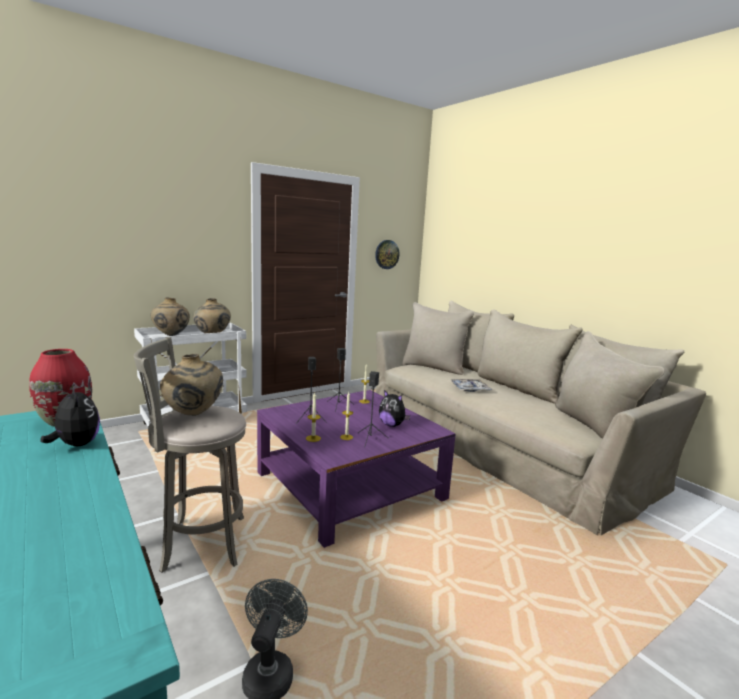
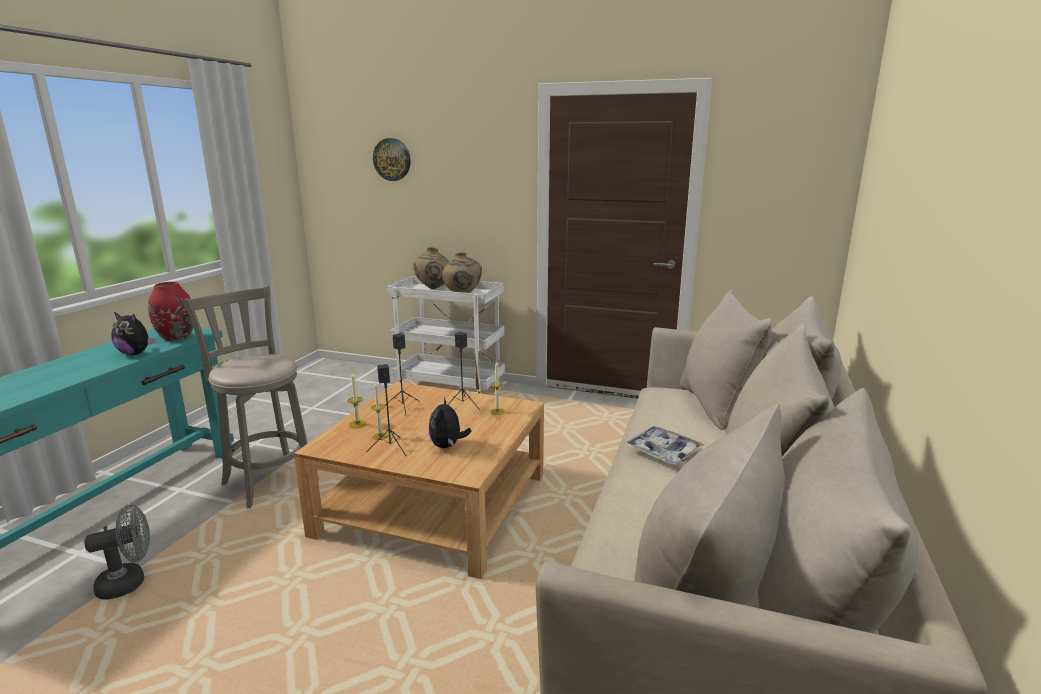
camera: 55 degrees right, 5 degrees up
plush toy [41,384,100,446] -> plush toy turned 90 degrees clockwise [111,312,156,355]
beige vase [160,354,223,416] -> none
purple coffee table [257,390,456,548] -> beige coffee table [294,382,544,579]
wall clock [375,240,399,269] -> wall clock moved to [373,138,411,181]

